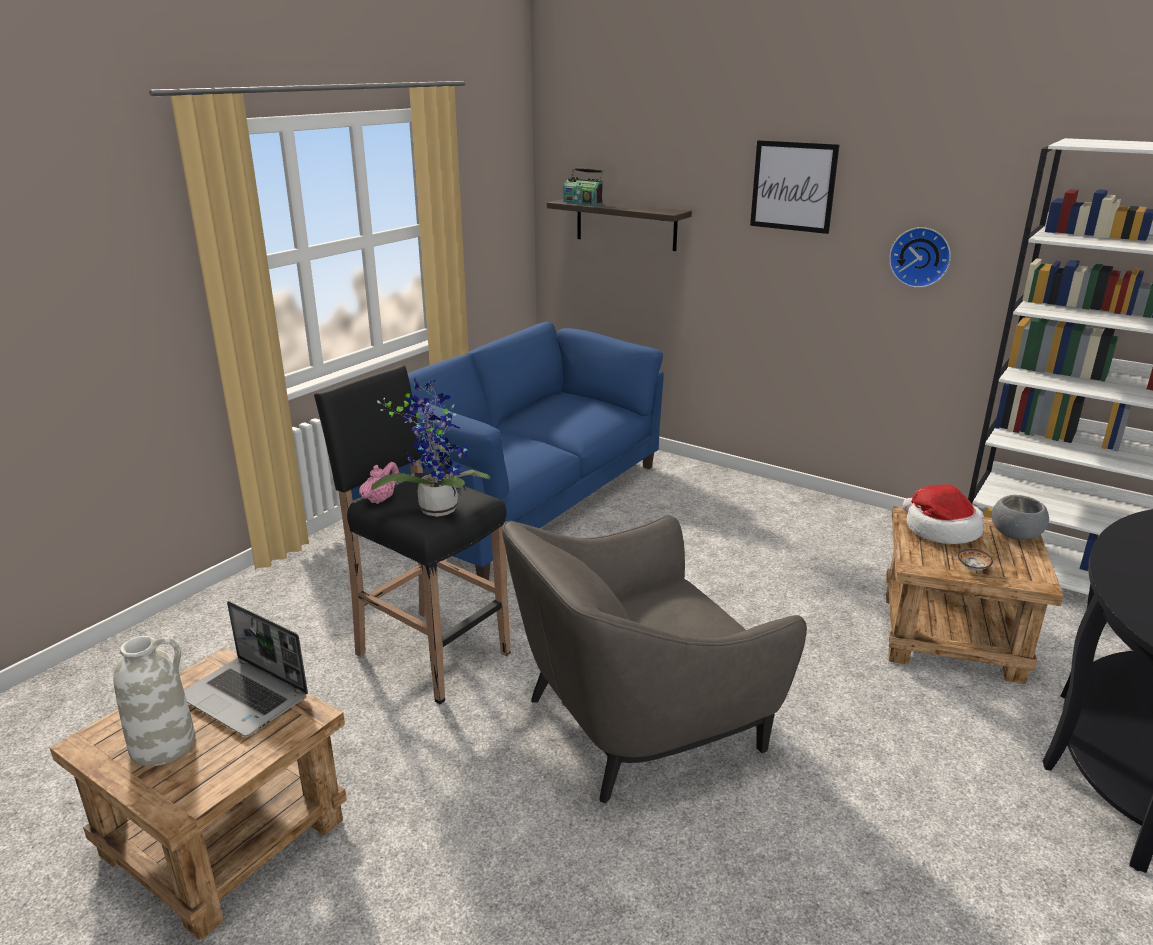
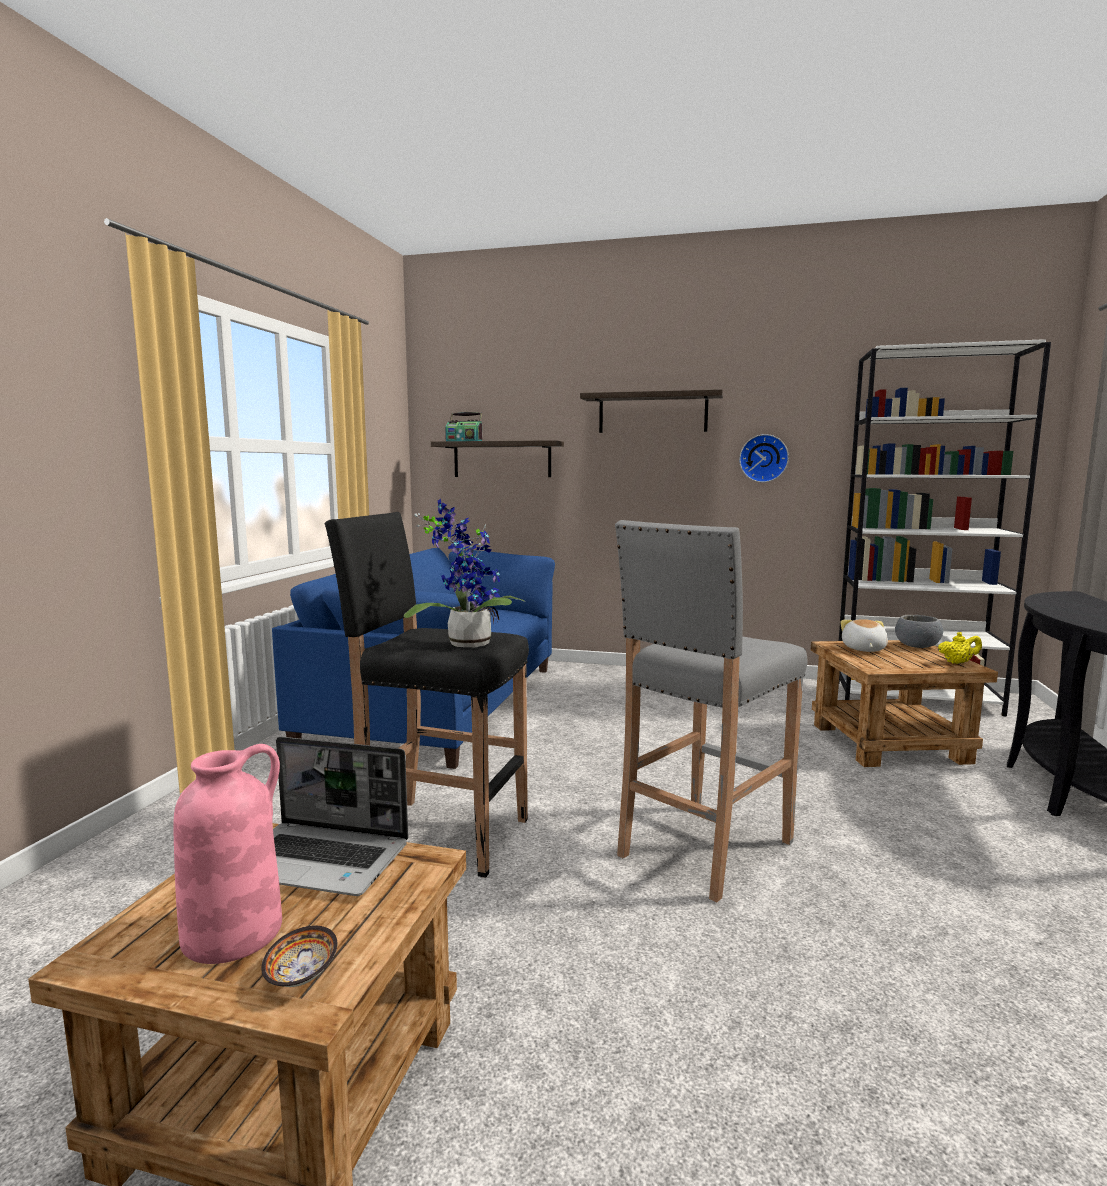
camera: 20 degrees left, 15 degrees down
white vase [113,636,196,766] -> pink vase [173,744,282,964]
pink teapot [359,462,399,504] -> none
grey armchair [502,515,807,803] -> grey stool [615,520,807,902]
picture [750,140,839,234] -> shelf [580,389,723,433]
hat [902,484,984,544] -> plush toy [840,619,888,652]
bowl [958,549,993,570] -> bowl moved to [261,926,338,987]
none -> yellow teapot [938,632,982,664]

